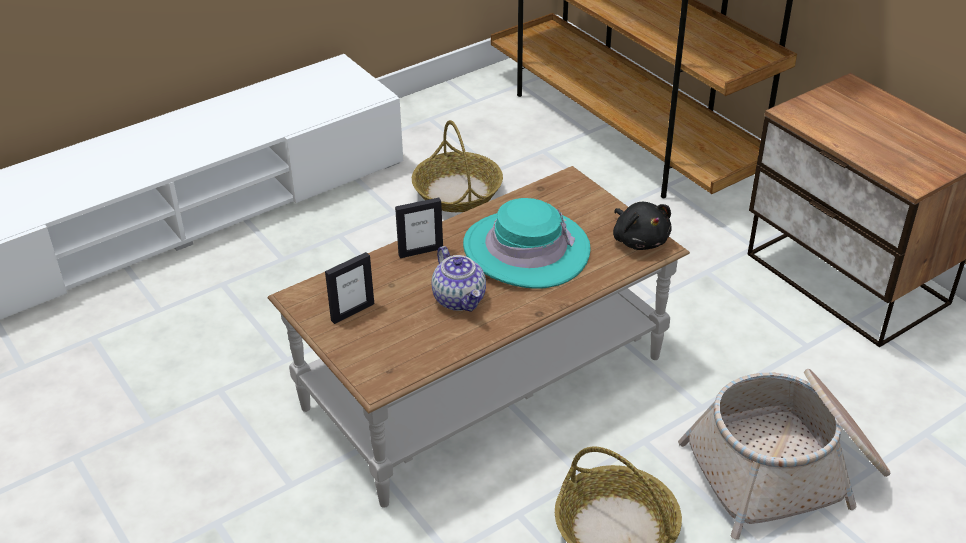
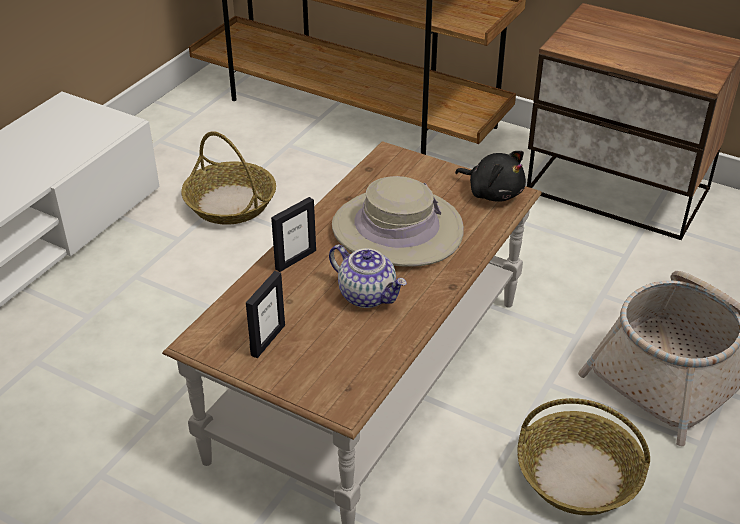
camera: 25 degrees left, 0 degrees up
turquoise hat [463,198,591,289] -> beige hat [332,176,464,267]

